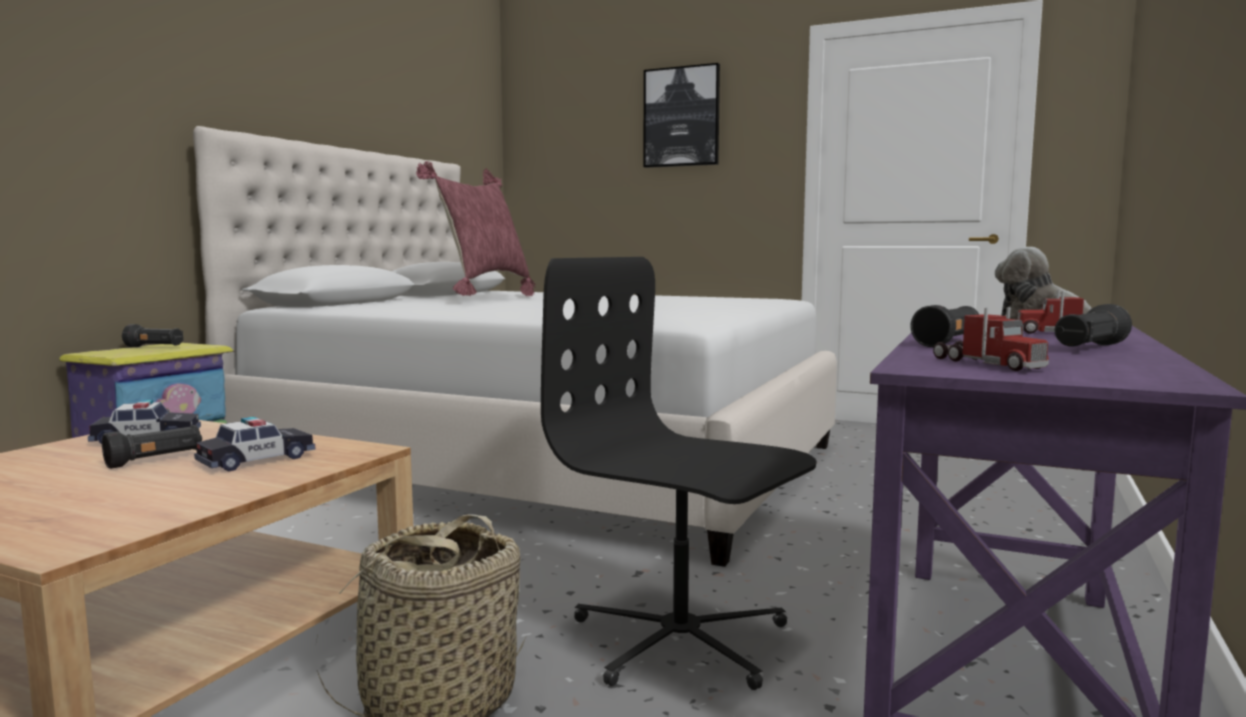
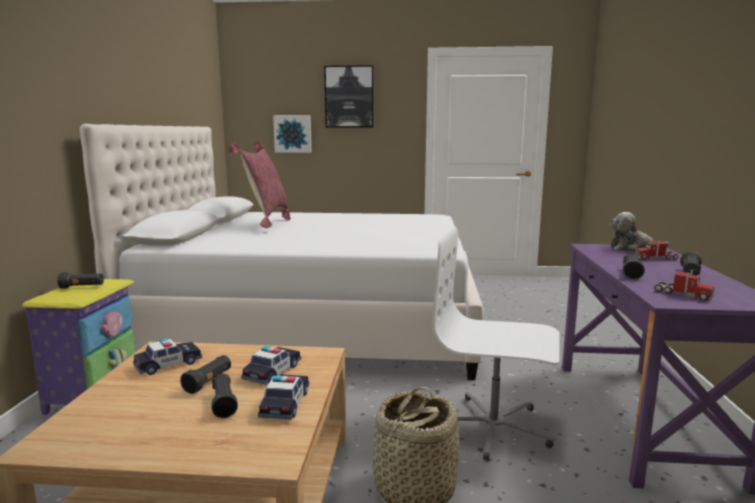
camera: 20 degrees left, 5 degrees up
black office chair [541,257,817,690] -> white office chair [432,226,560,461]
none -> black flashlight [211,373,238,418]
none -> toy car [258,375,310,419]
none -> picture [273,115,311,153]

